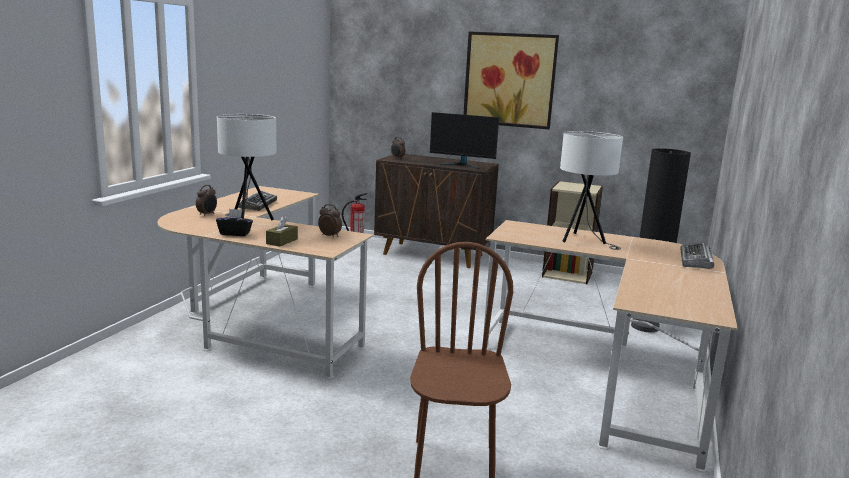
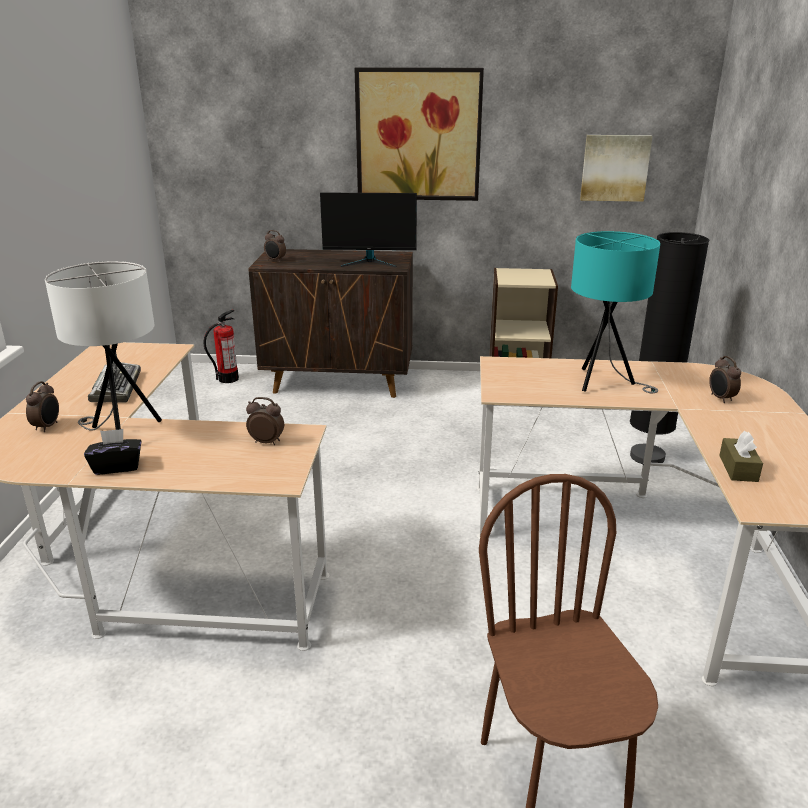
camera: 15 degrees left, 10 degrees up
brown tissue box [266,216,298,247] -> brown tissue box moved to [719,431,763,482]
white table lamp [560,131,623,250] -> turquoise table lamp [571,231,660,393]
keyboard [680,243,714,269] -> none
none -> picture [580,135,653,202]
none -> alarm clock [709,356,741,403]

